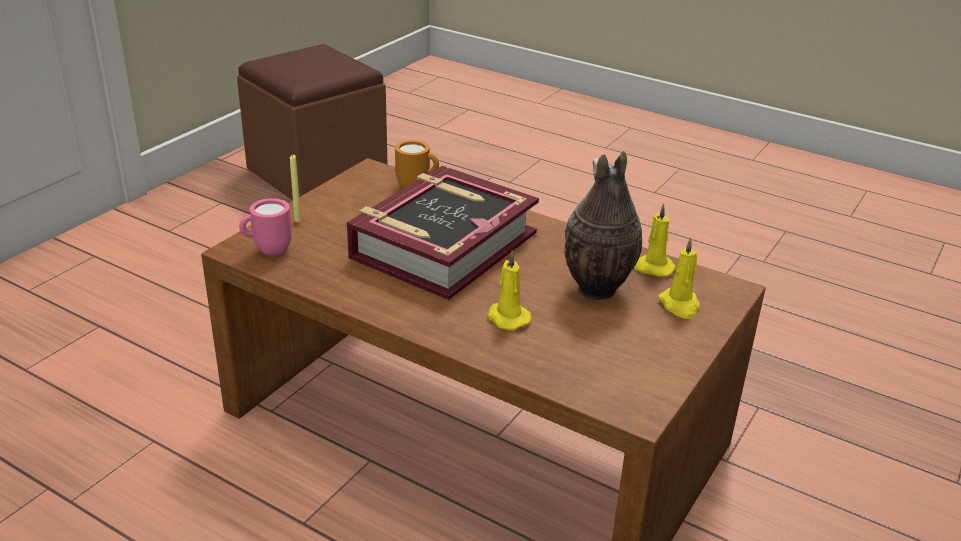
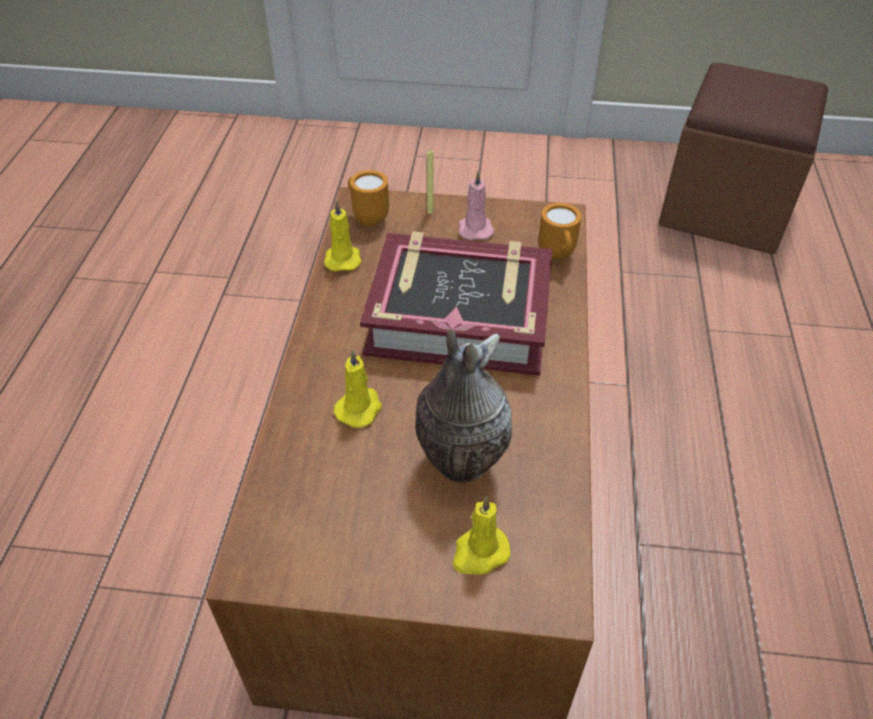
camera: 65 degrees right, 15 degrees up
pink mug [239,198,292,256] -> orange mug [348,170,389,227]
yellow candle [634,203,676,277] -> yellow candle moved to [324,200,361,271]
none -> pink candle [458,170,494,240]

